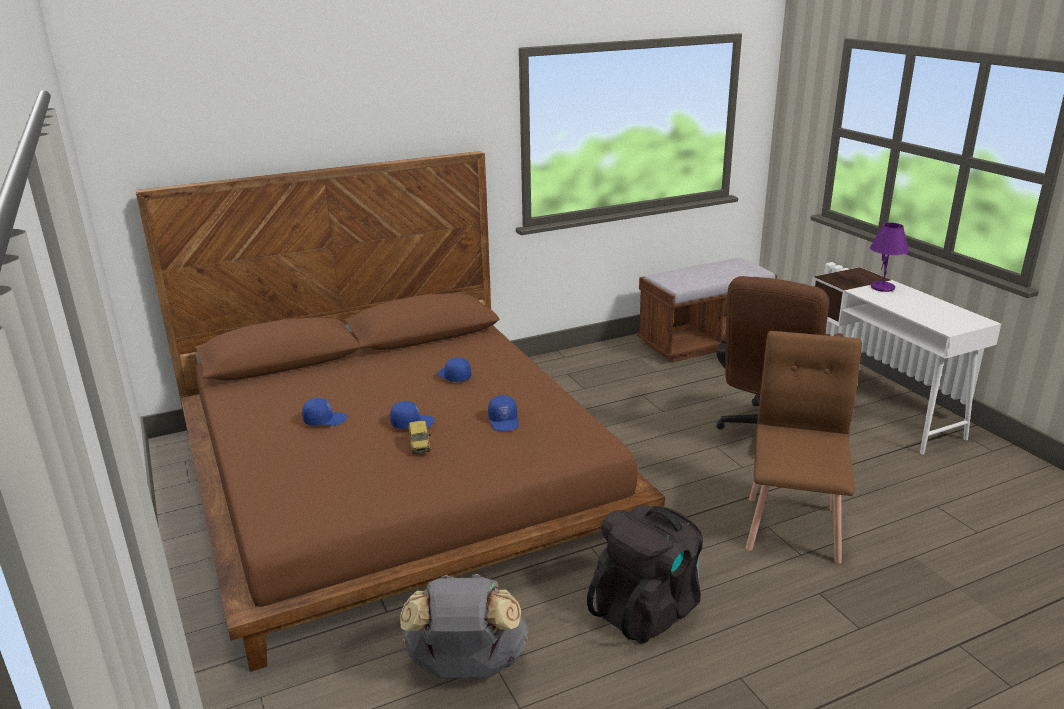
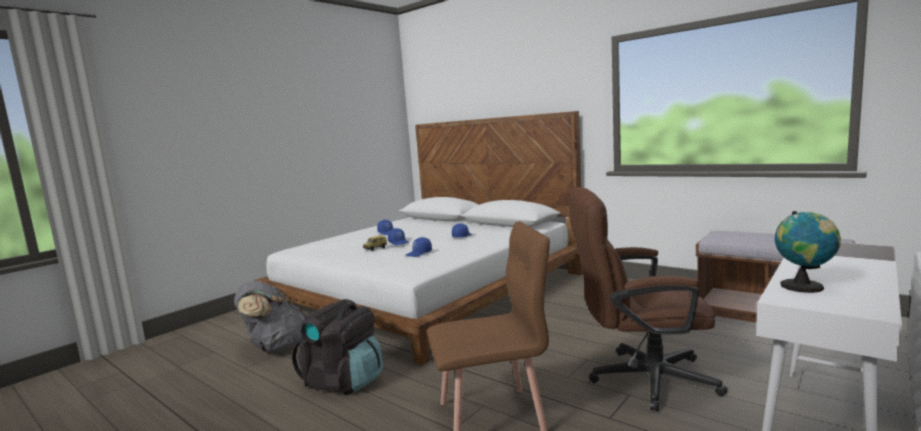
camera: 65 degrees right, 15 degrees down
brown bed [135,151,665,672] -> white bed [254,111,583,365]
purple table lamp [870,223,909,292] -> none
none -> globe [775,211,841,293]

